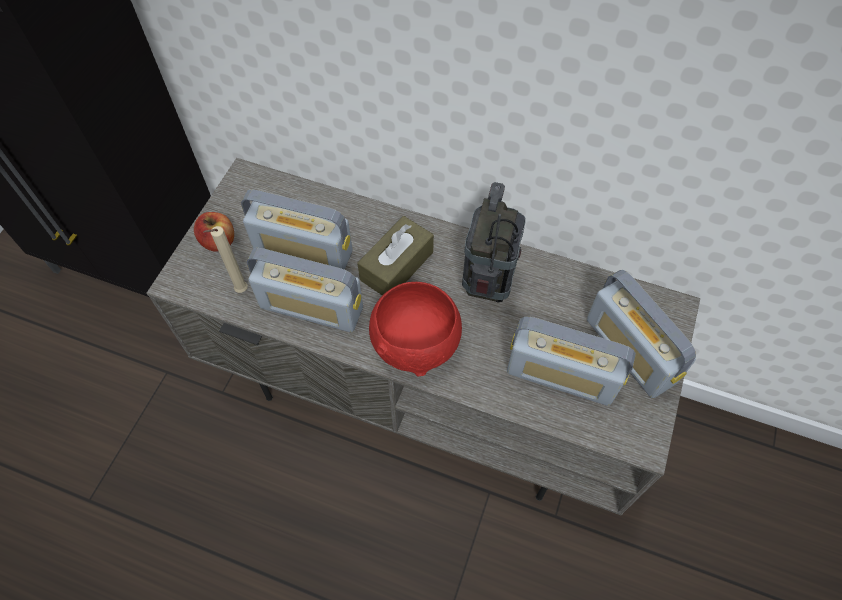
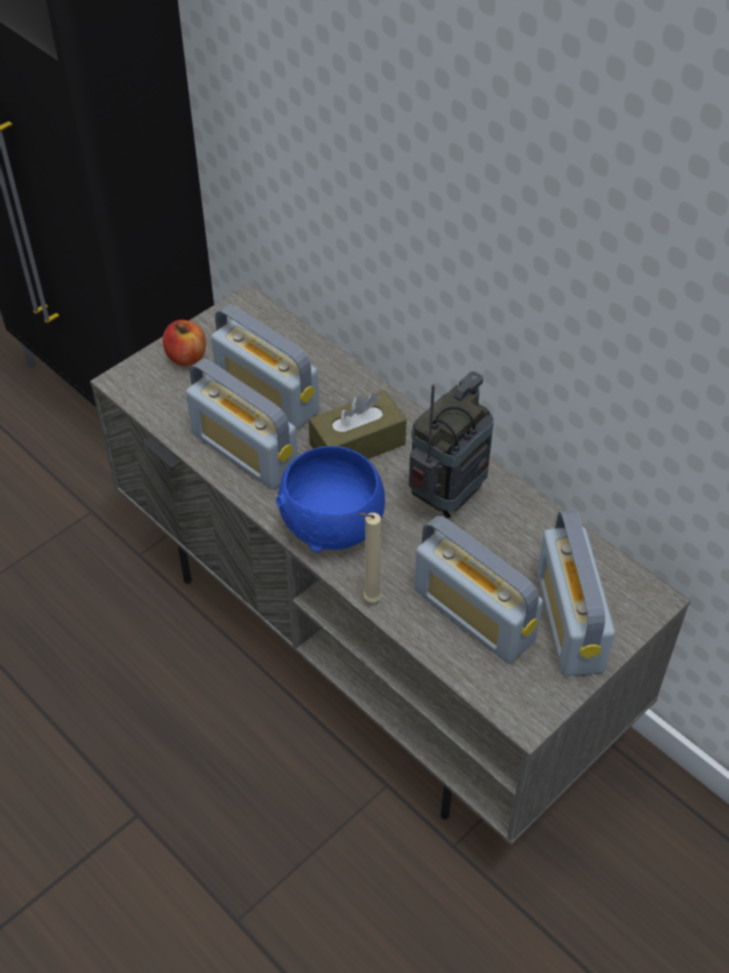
camera: 25 degrees right, 10 degrees down
beige candle [204,226,248,293] -> beige candle moved to [358,513,381,602]
red bowl [369,282,462,377] -> blue bowl [276,446,385,552]

